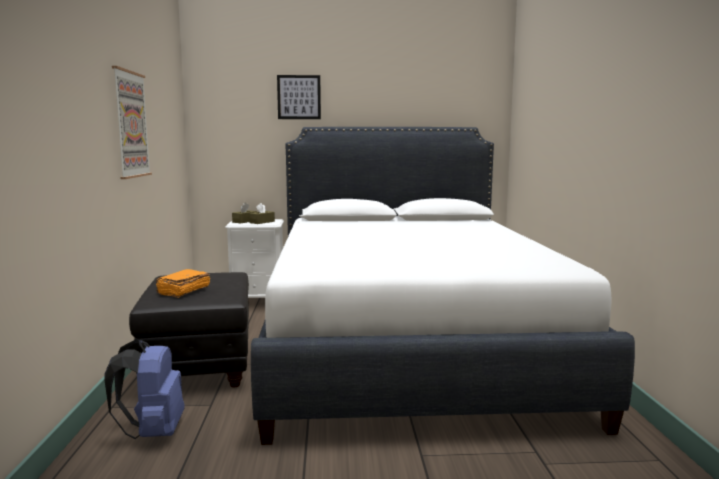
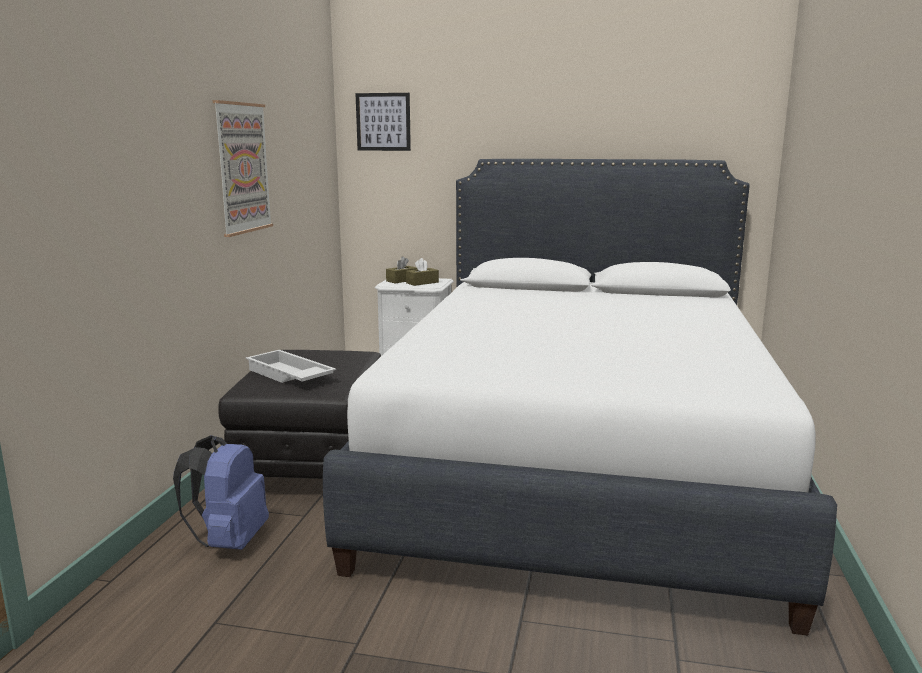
camera: 15 degrees right, 5 degrees up
orange book [156,269,210,298] -> white tray [246,350,336,383]
picture [277,75,321,119] -> picture moved to [355,93,411,151]

